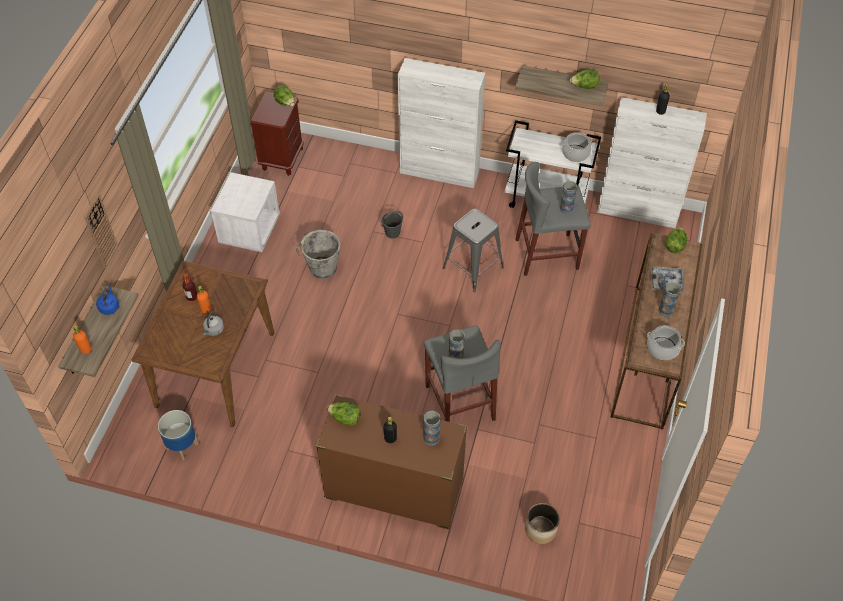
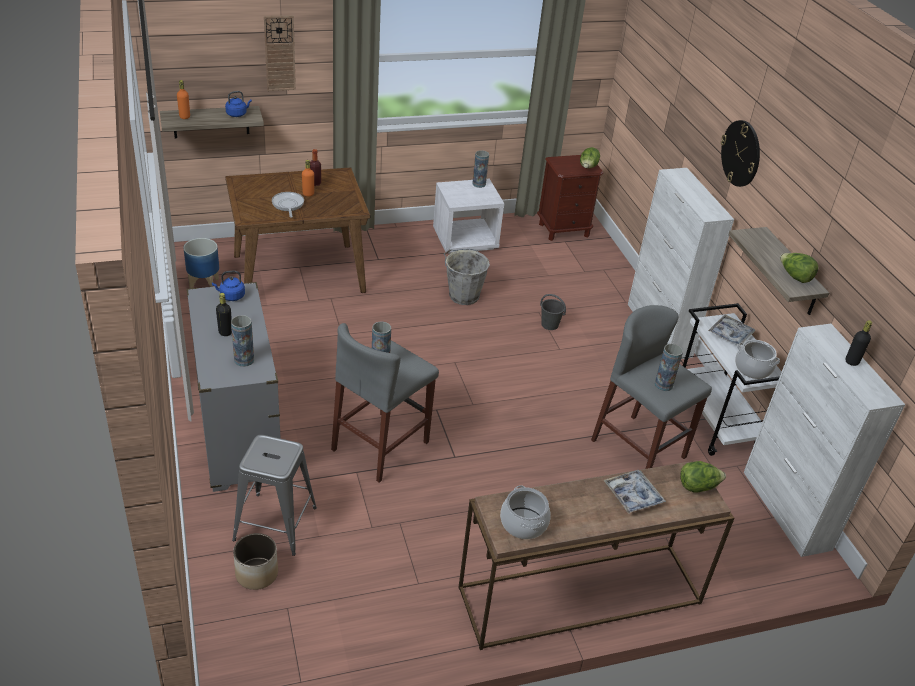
camera: 55 degrees right, 15 degrees down
grey kettle [203,311,224,336] -> frying pan [272,192,304,218]
brown dresser [316,394,467,529] -> grey dresser [186,282,281,492]
lettuce [327,402,361,426] -> blue kettle [212,271,245,301]
grey stool [443,209,504,292] -> grey stool moved to [232,435,317,556]
vase [659,282,681,317] -> vase moved to [472,150,489,188]
none -> tray [708,315,755,346]
none -> wall clock [721,120,760,187]

